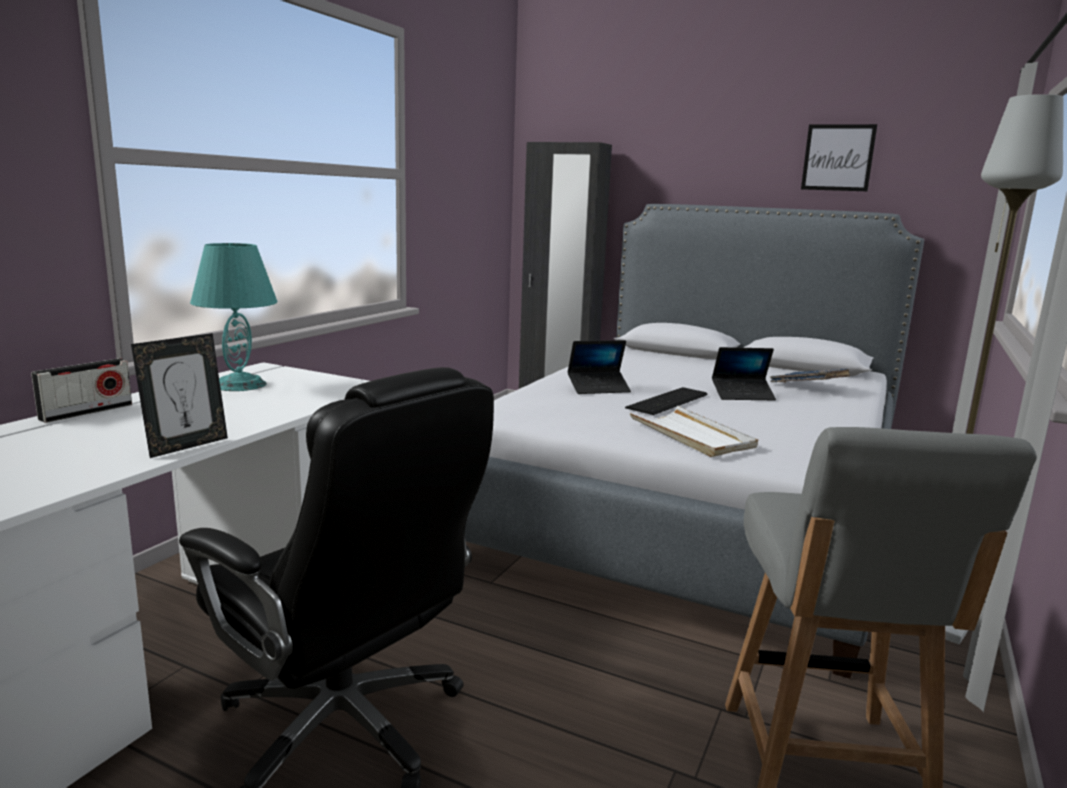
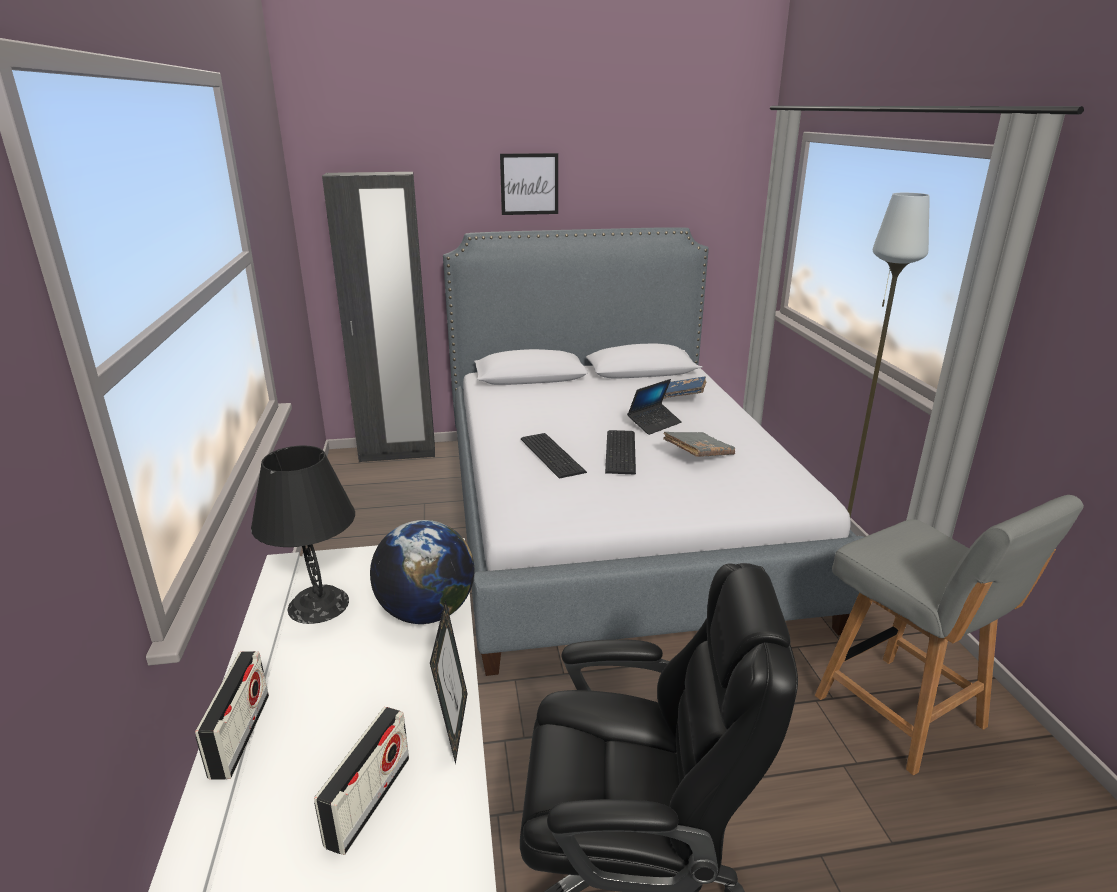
camera: 35 degrees left, 10 degrees up
turquoise table lamp [190,243,278,391] -> black table lamp [251,445,355,624]
laptop [567,340,631,394] -> keyboard [521,433,587,479]
white tray [629,406,758,457] -> none
picture [801,124,877,191] -> picture moved to [500,153,558,215]
none -> radio [314,707,409,855]
none -> globe [370,520,474,624]
none -> grey book [663,432,735,457]

